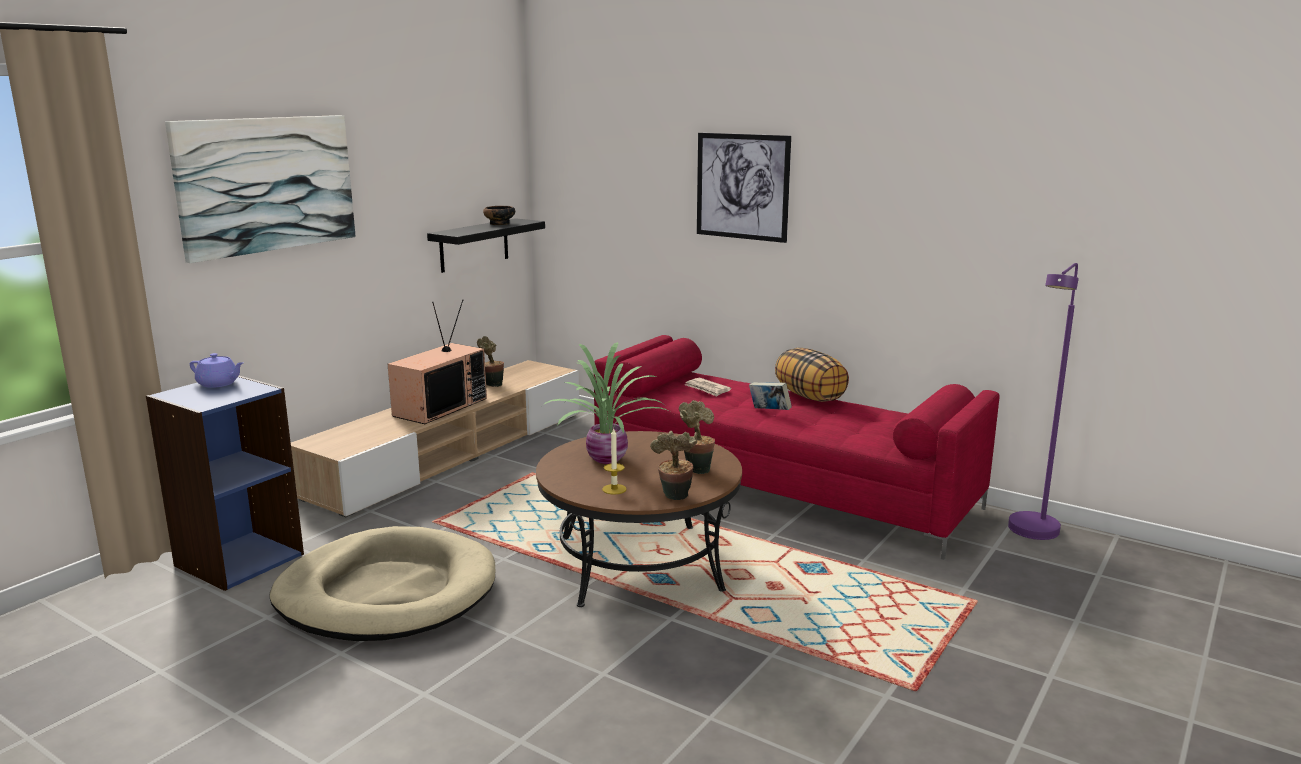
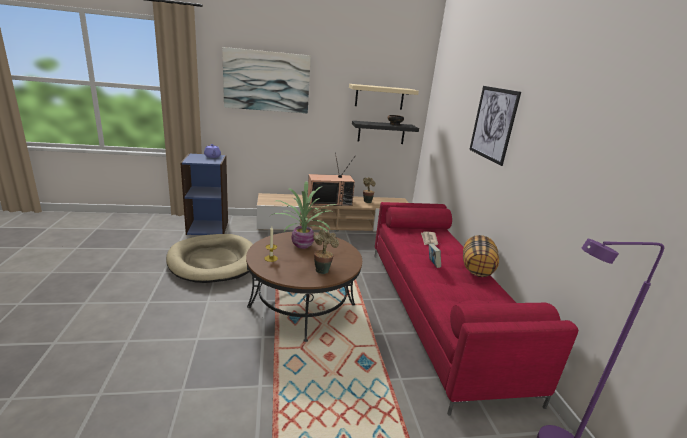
camera: 45 degrees right, 5 degrees up
potted plant [650,431,697,500] -> none
none -> beige shelf [349,84,419,110]

